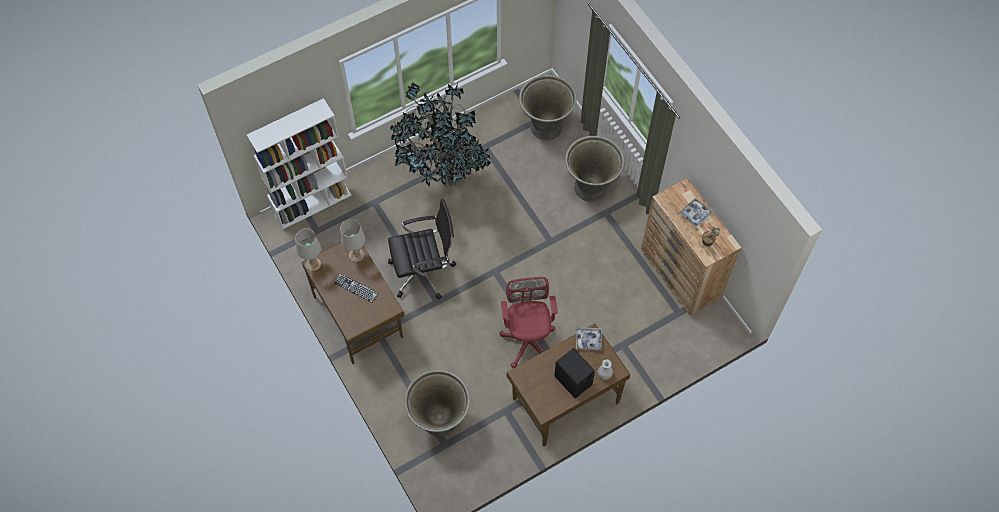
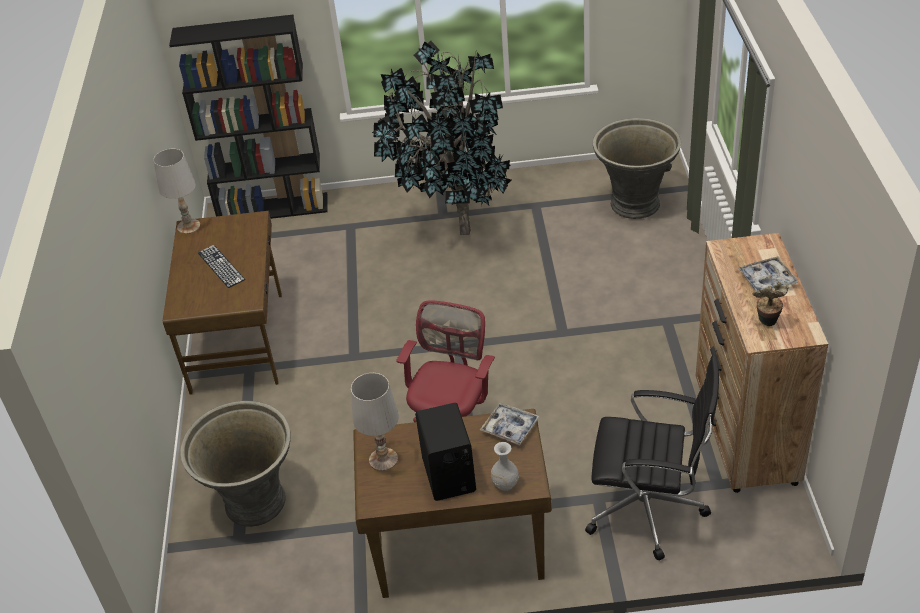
camera: 30 degrees right, 20 degrees down
white bookcase [247,98,352,230] -> black bookcase [169,15,328,219]
white table lamp [340,219,365,262] -> white table lamp moved to [351,373,399,471]
black office chair [388,199,456,300] -> black office chair moved to [585,355,719,561]
grey planter [565,136,624,202] -> none

